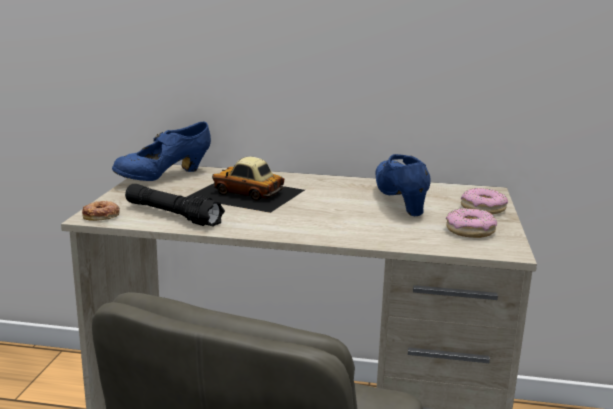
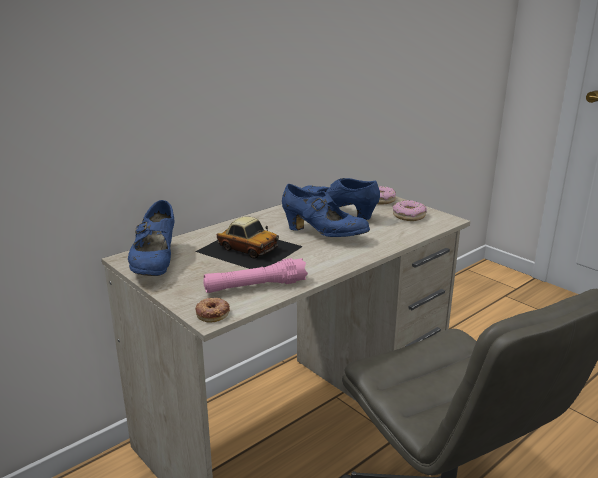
camera: 50 degrees left, 5 degrees up
black flashlight [125,184,225,227] -> pink flashlight [203,258,308,293]
toy car [187,157,305,213] -> toy car turned 120 degrees counterclockwise [195,216,303,269]
none -> blue shoe [282,184,370,237]

